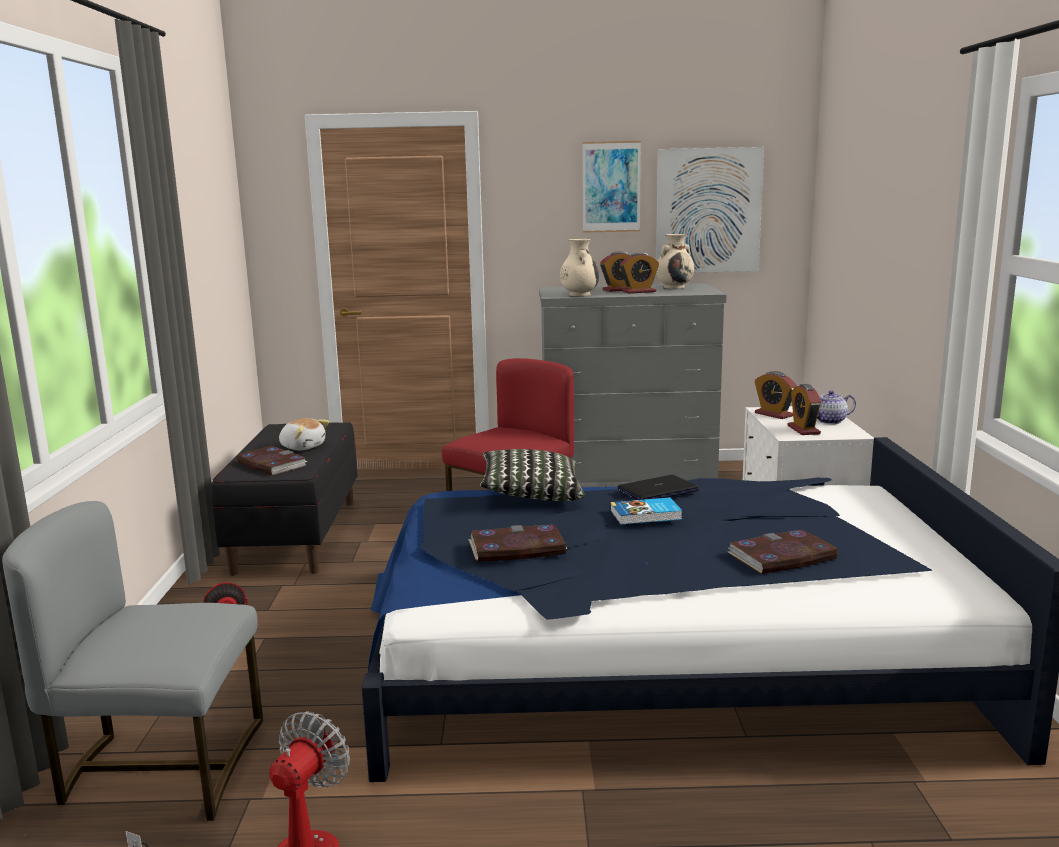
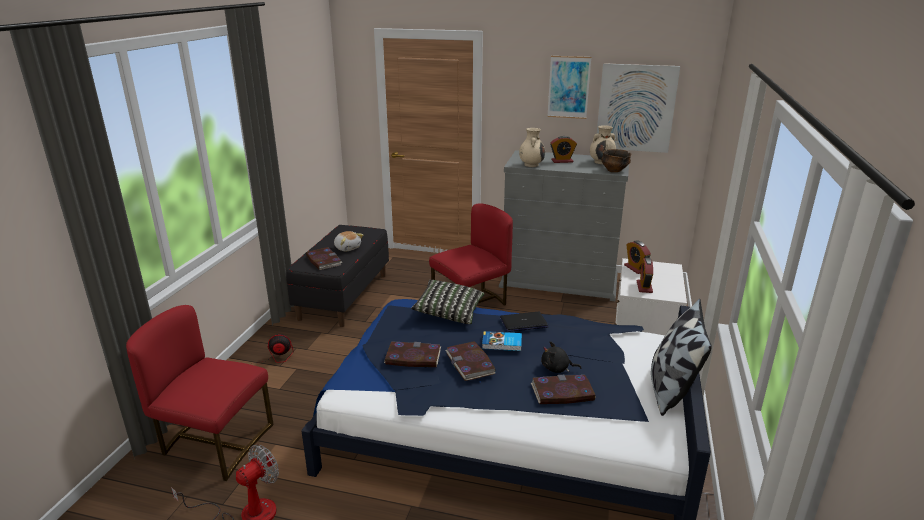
camera: 15 degrees right, 10 degrees up
grey chair [2,501,263,821] -> red chair [126,305,274,481]
alarm clock [620,253,659,294] -> none
teapot [817,391,856,424] -> none
none -> book [445,341,496,381]
none -> black plush toy [541,341,581,373]
none -> bowl [601,149,631,172]
none -> pillow [651,299,712,416]

